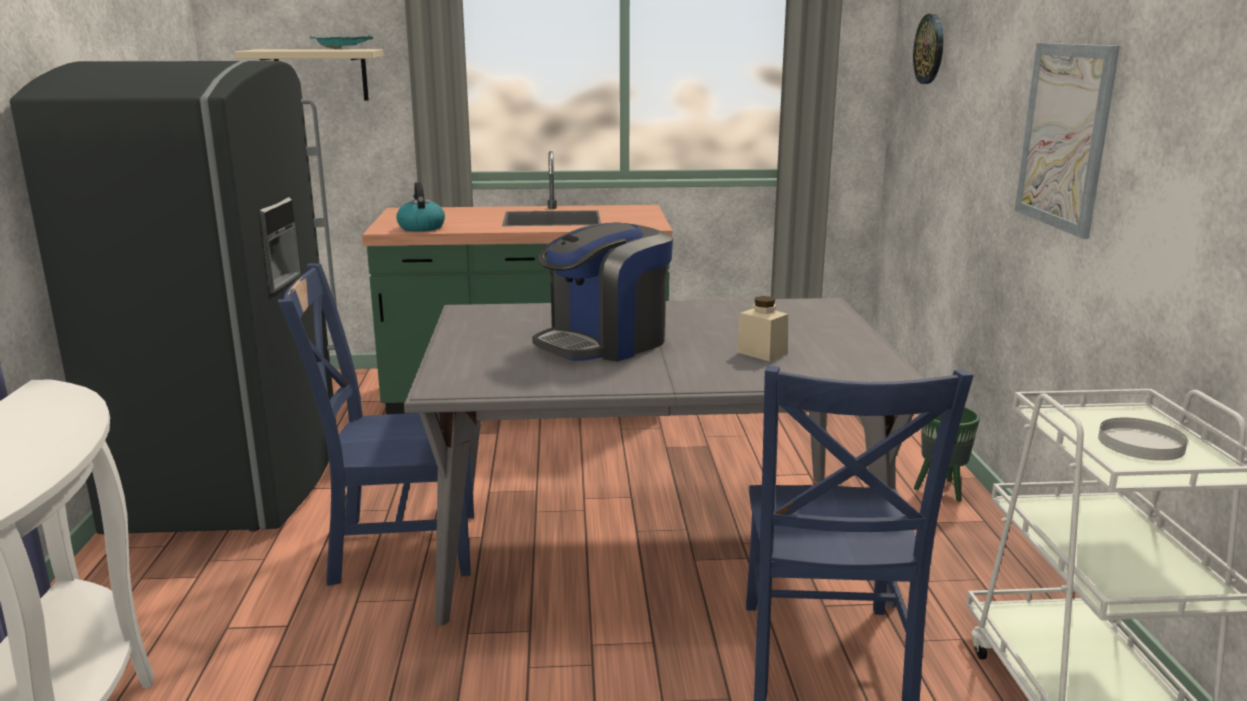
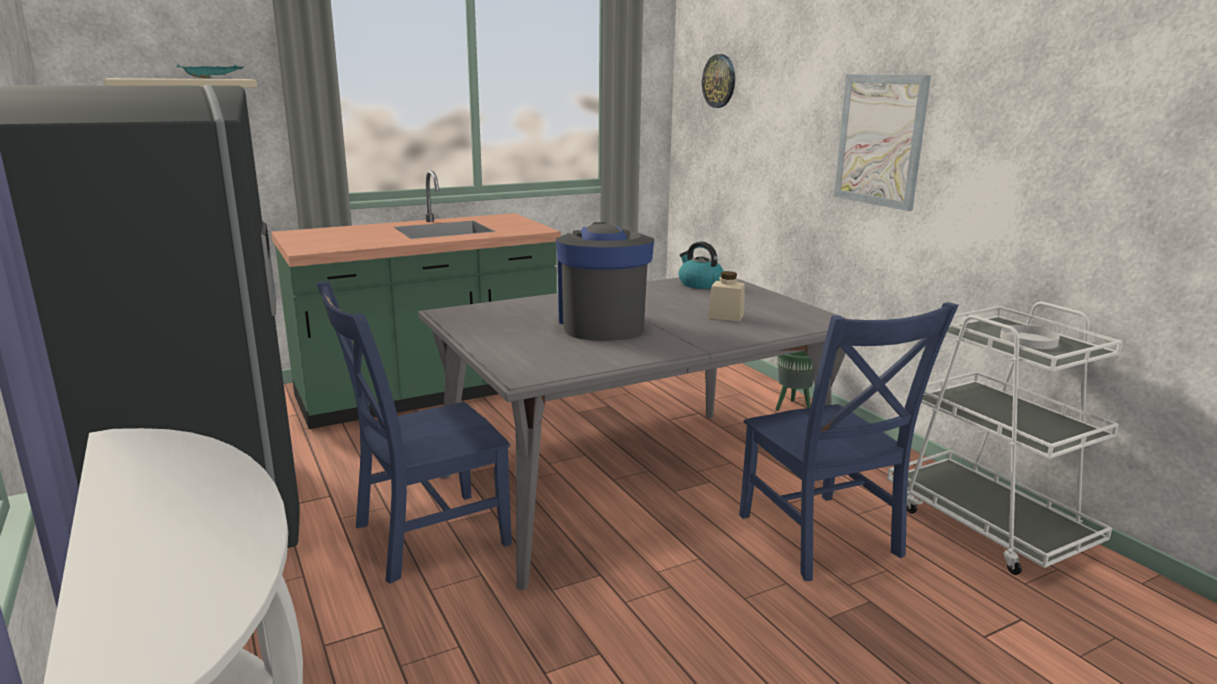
camera: 25 degrees left, 0 degrees up
kettle [396,182,445,232] -> kettle moved to [679,242,724,289]
coffee machine [532,222,673,361] -> coffee machine turned 150 degrees clockwise [556,222,654,341]

